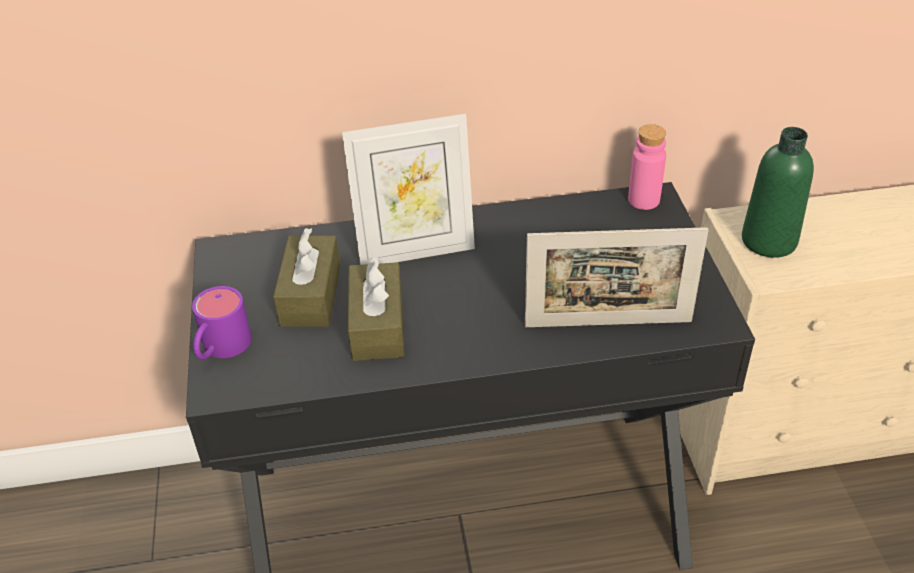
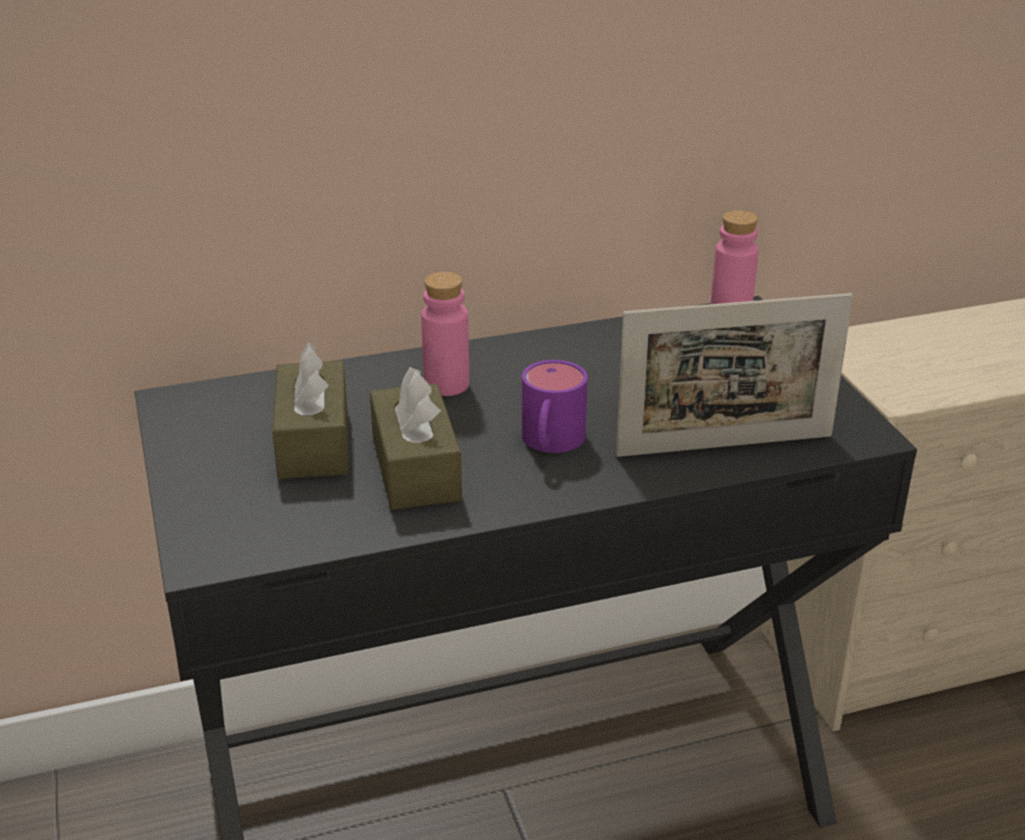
camera: 10 degrees left, 10 degrees down
purple mug [192,286,252,360] -> purple mug moved to [522,360,588,453]
picture frame [342,114,475,265] -> pink bottle [421,272,469,396]
green bottle [742,127,814,257] -> none

